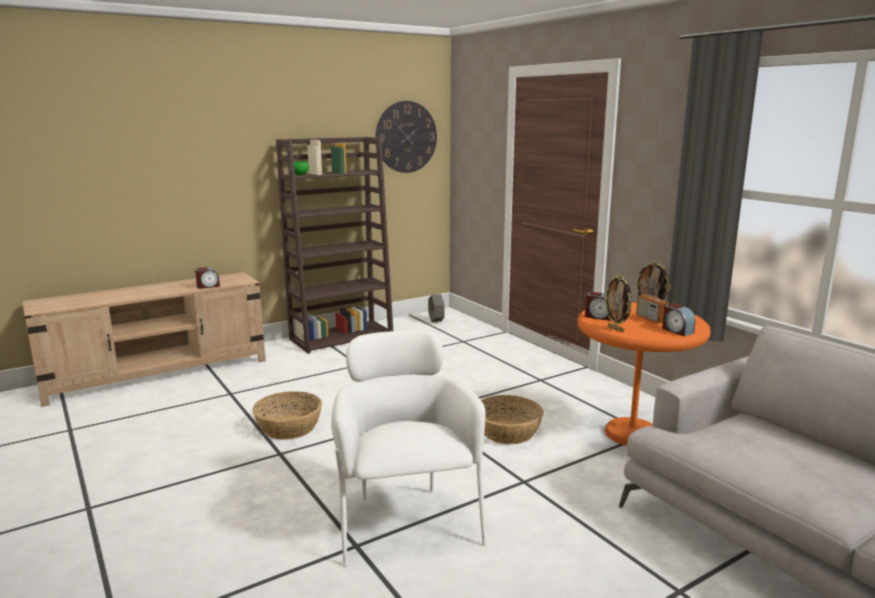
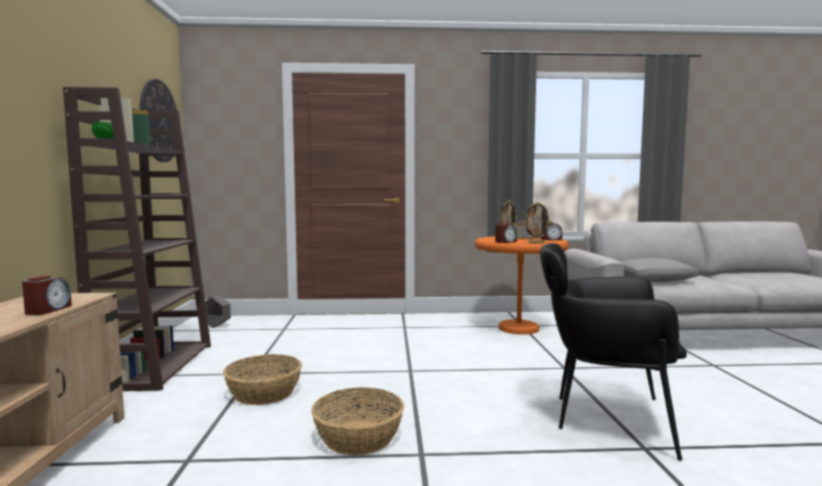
camera: 60 degrees left, 10 degrees down
white armchair [331,330,486,566] -> black armchair [540,243,687,461]
basket [481,395,544,444] -> basket moved to [223,354,302,405]
none -> grey pillow [620,258,699,282]

